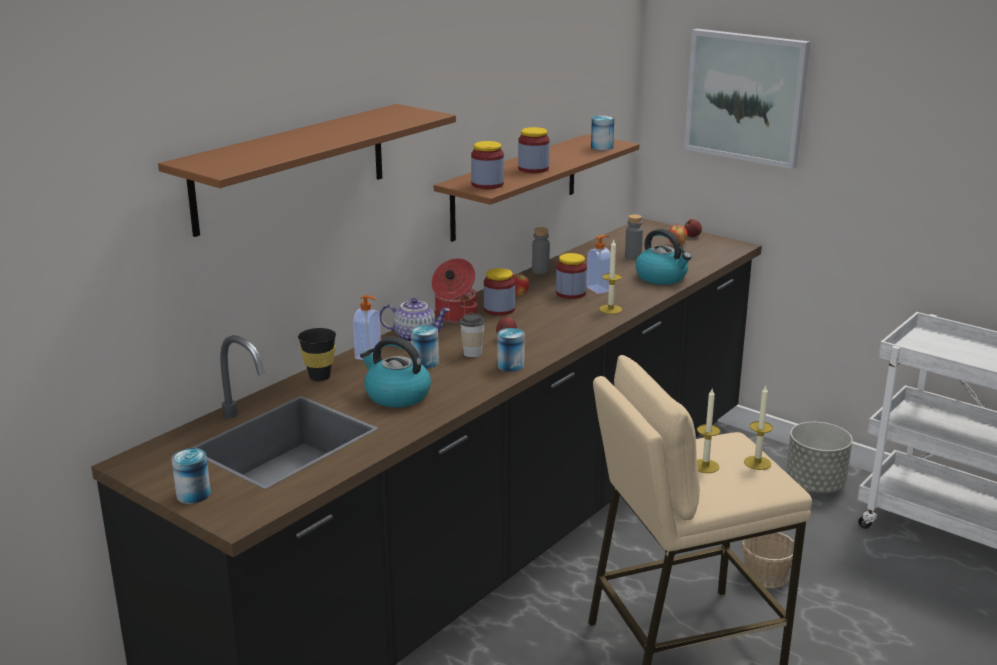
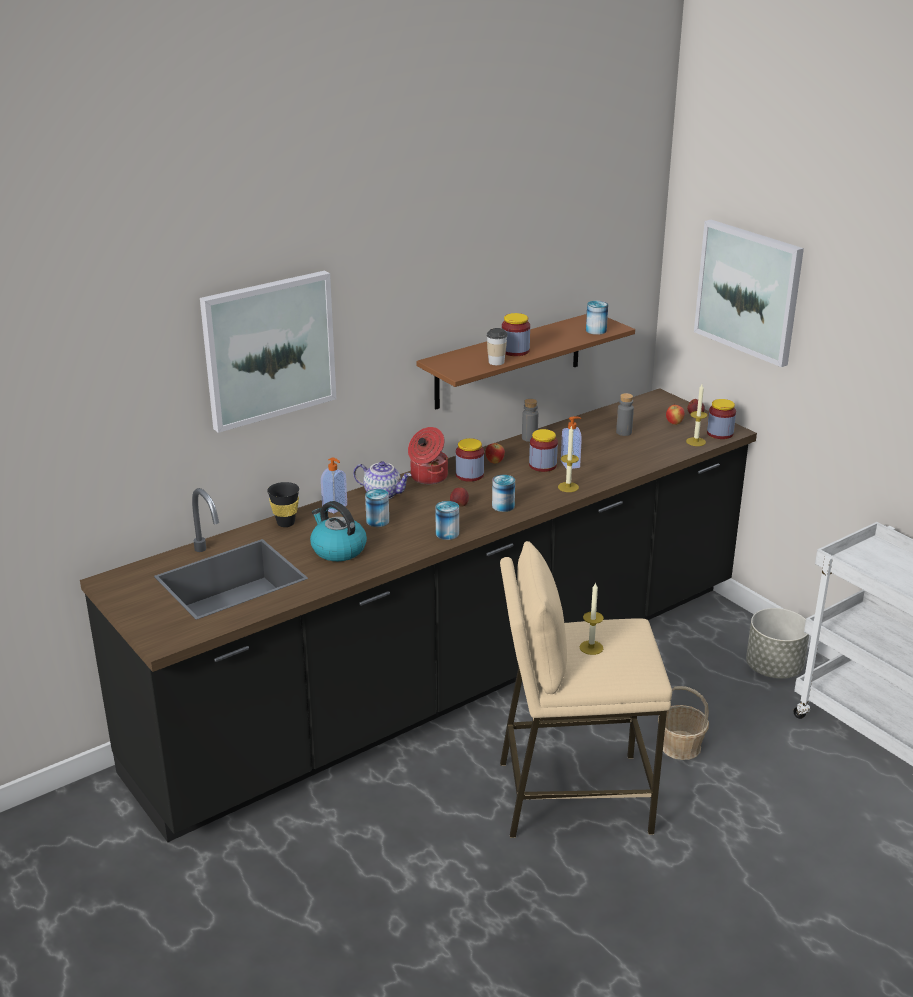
camera: 15 degrees right, 5 degrees up
brown shelf [158,104,456,237] -> picture [200,271,336,433]
can [171,448,211,504] -> can moved to [492,475,515,512]
cup [460,313,485,357] -> cup moved to [486,328,508,365]
jar [471,141,504,189] -> jar moved to [707,399,736,439]
kettle [635,229,691,285] -> none
candle [744,385,773,470] -> candle moved to [686,385,707,446]

